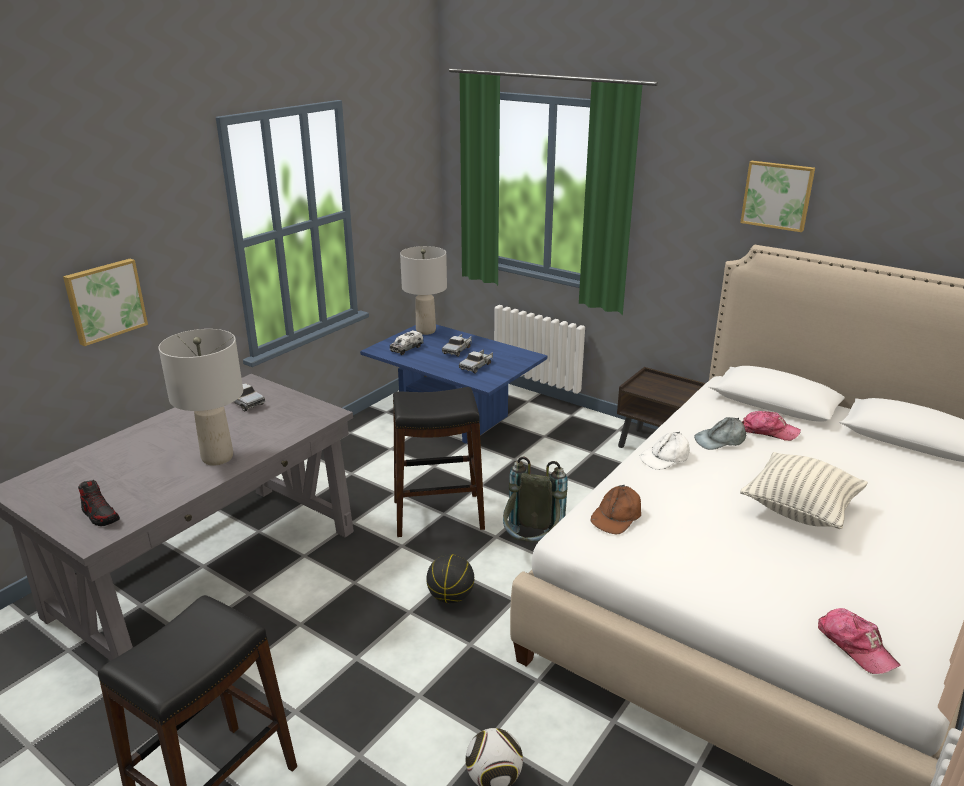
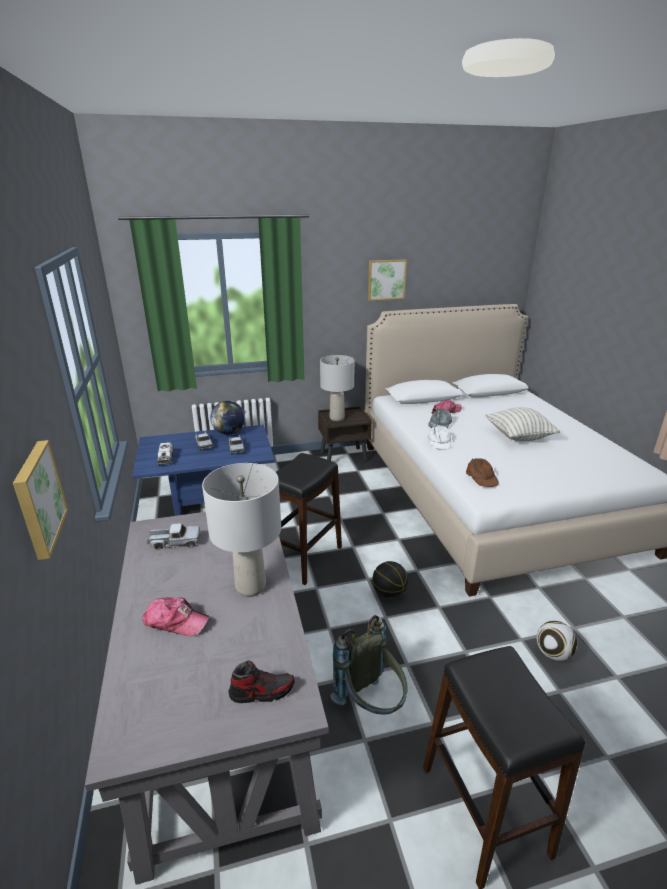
camera: 50 degrees left, 0 degrees up
grey table lamp [400,246,447,335] -> grey table lamp moved to [320,355,355,421]
grey backpack [503,456,568,542] -> grey backpack moved to [331,615,408,714]
cap [818,608,900,674] -> cap moved to [142,597,210,636]
none -> globe [210,401,245,435]

